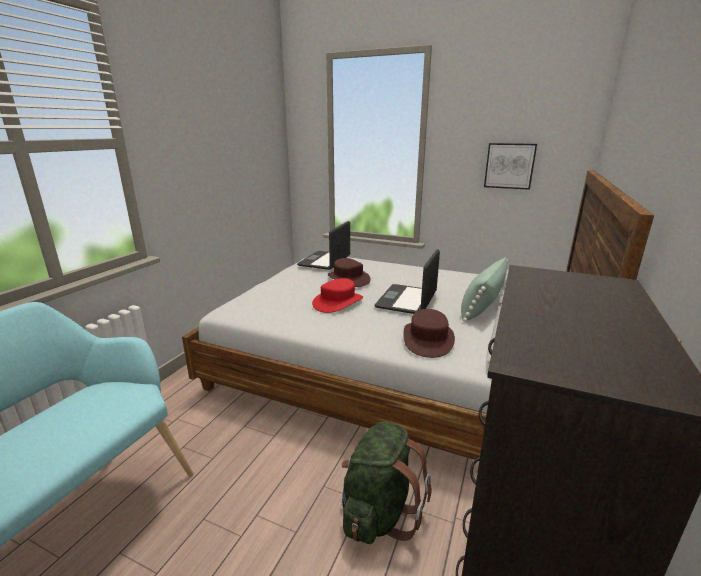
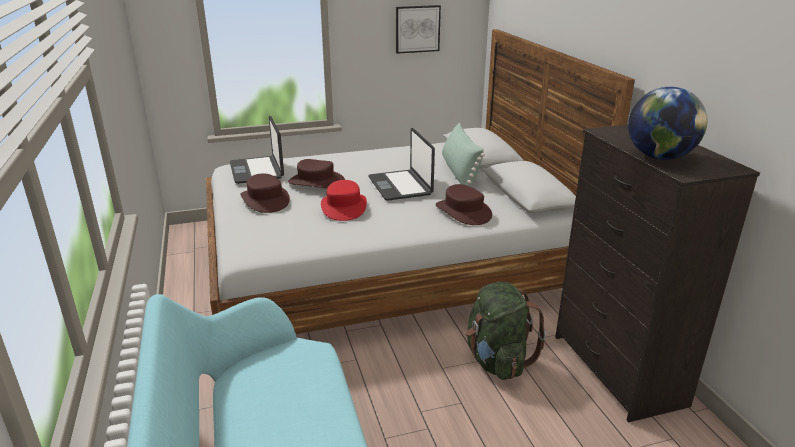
camera: 40 degrees left, 5 degrees up
none -> brown hat [241,173,290,213]
none -> globe [628,87,707,160]

